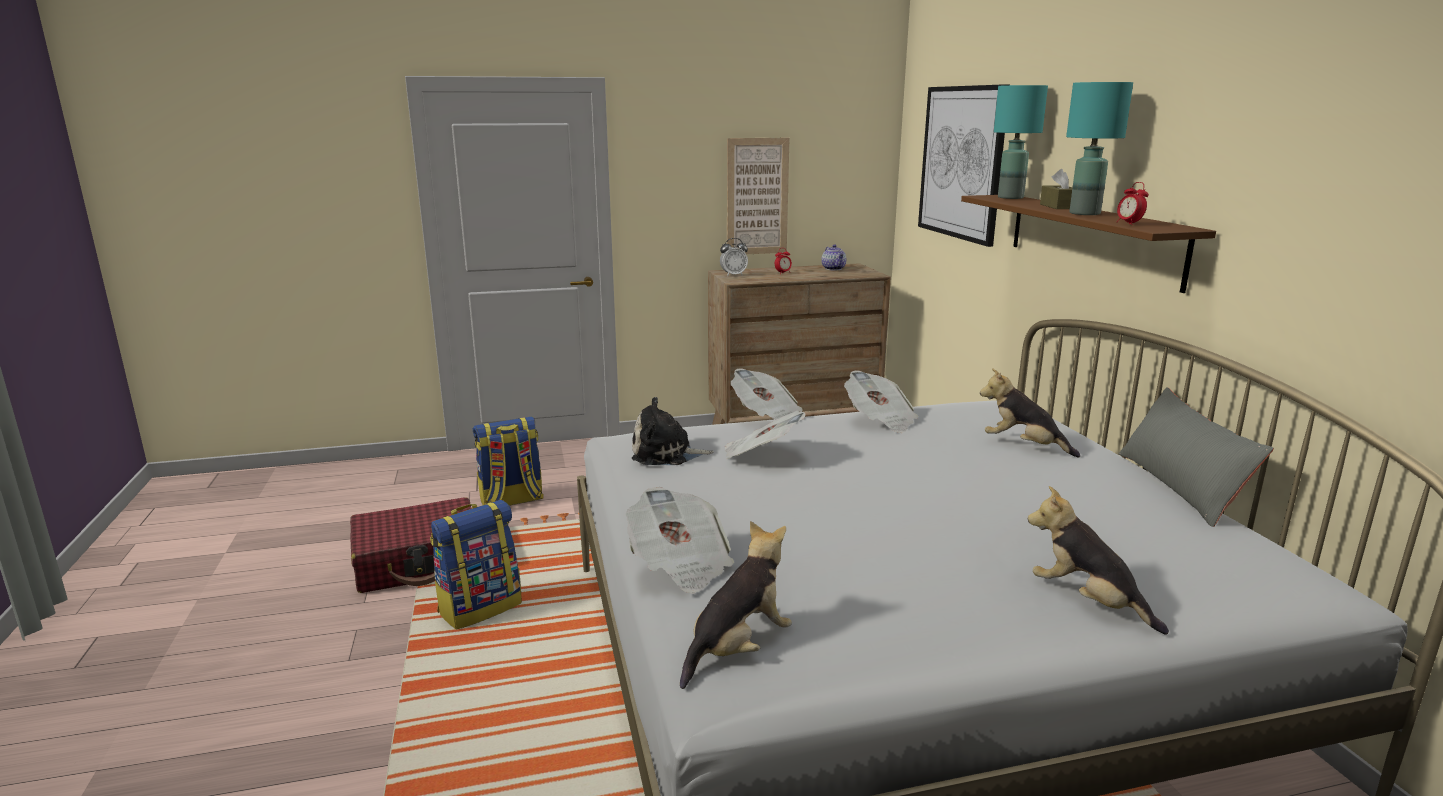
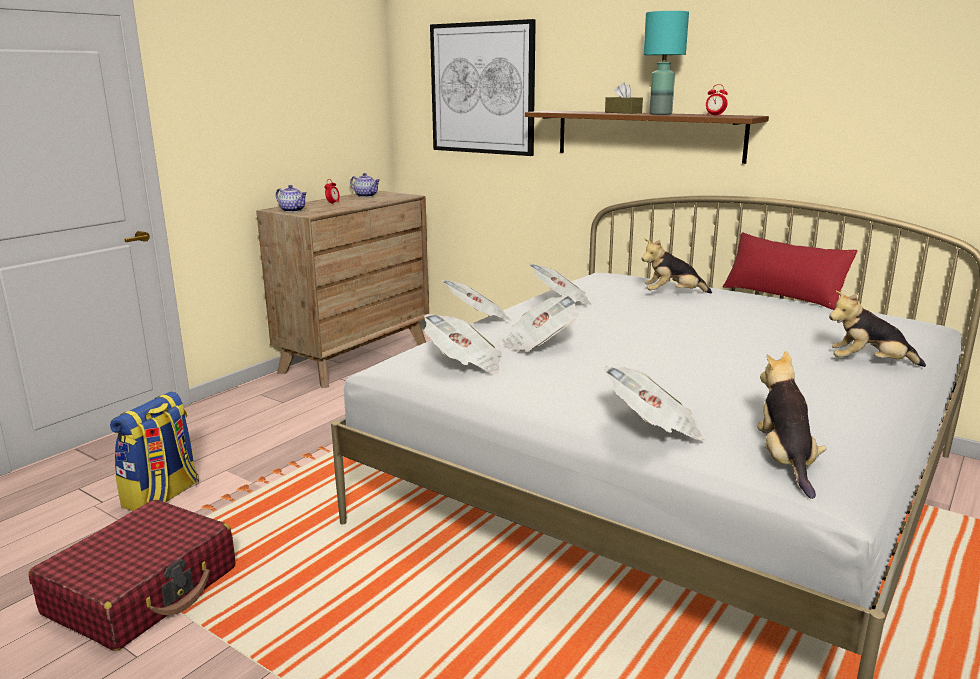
camera: 40 degrees left, 0 degrees up
backpack [430,500,522,630] -> none
plush toy [632,397,714,465] -> newspaper [424,314,502,373]
alarm clock [720,238,748,277] -> teapot [276,185,307,212]
picture [727,138,789,254] -> none
turquoise table lamp [994,85,1048,199] -> none
grey pillow [1119,387,1274,527] -> red pillow [723,233,858,310]

